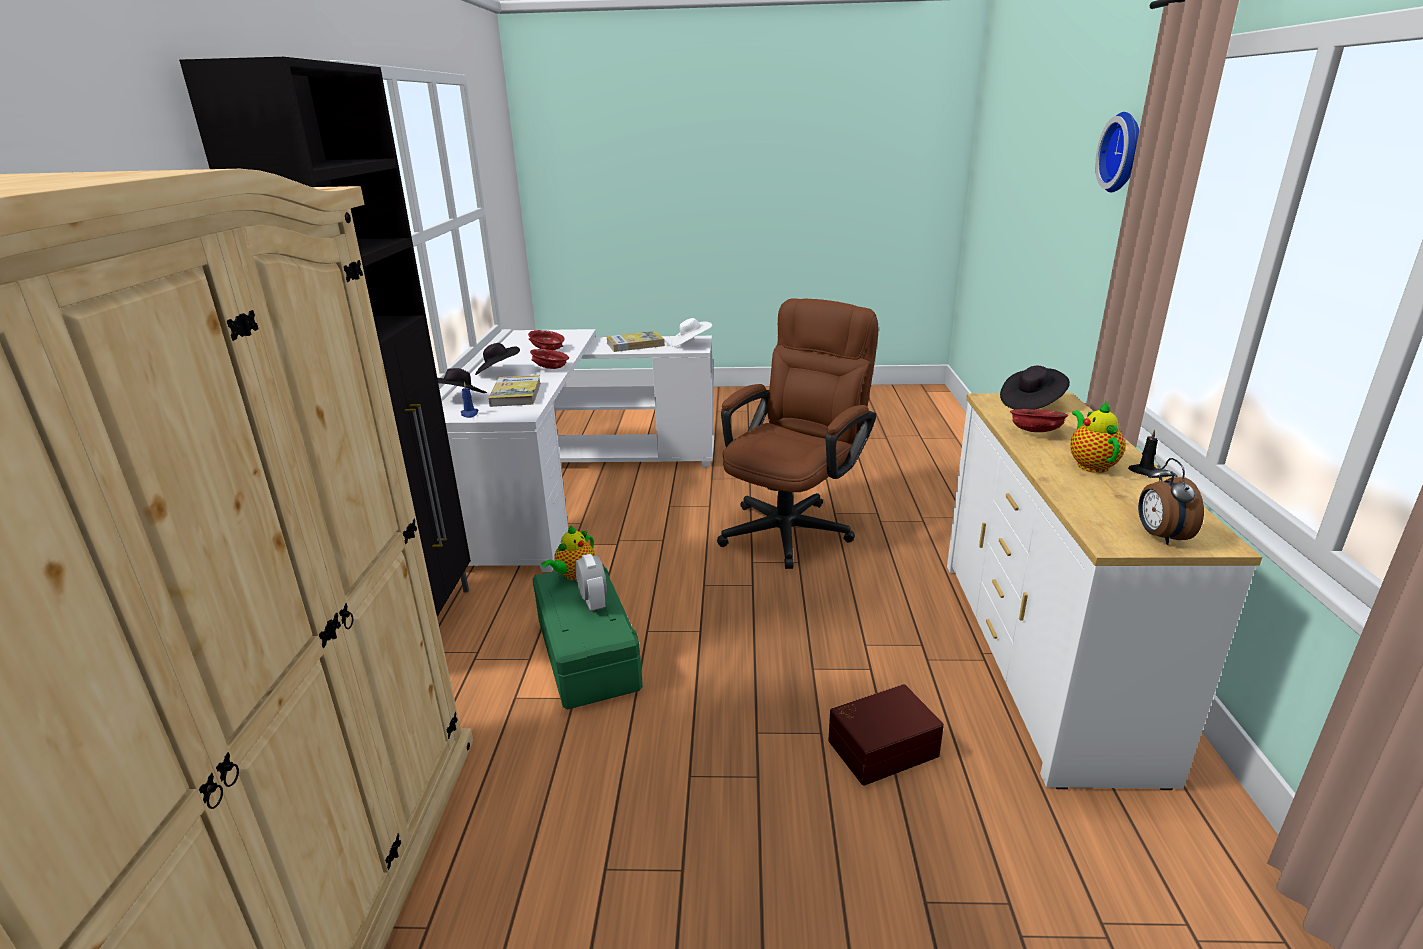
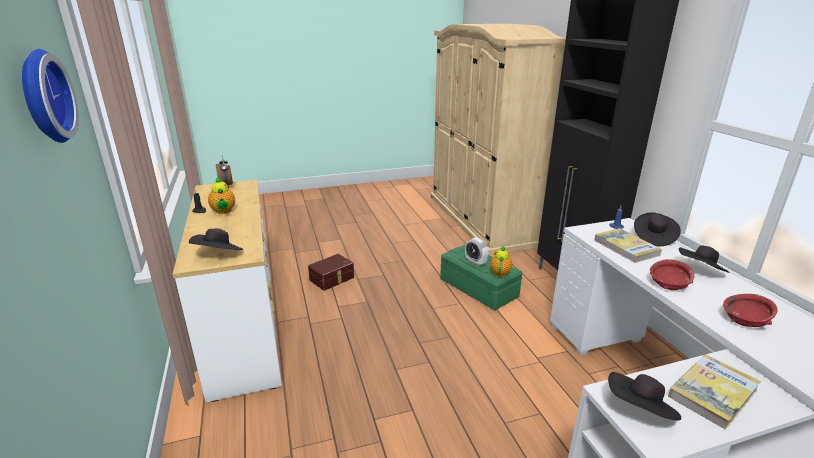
camera: 160 degrees right, 0 degrees up
white hat [671,318,712,347] -> black hat [608,372,681,421]
brown office chair [717,298,879,569] -> none
red bowl [1010,409,1068,432] -> none

